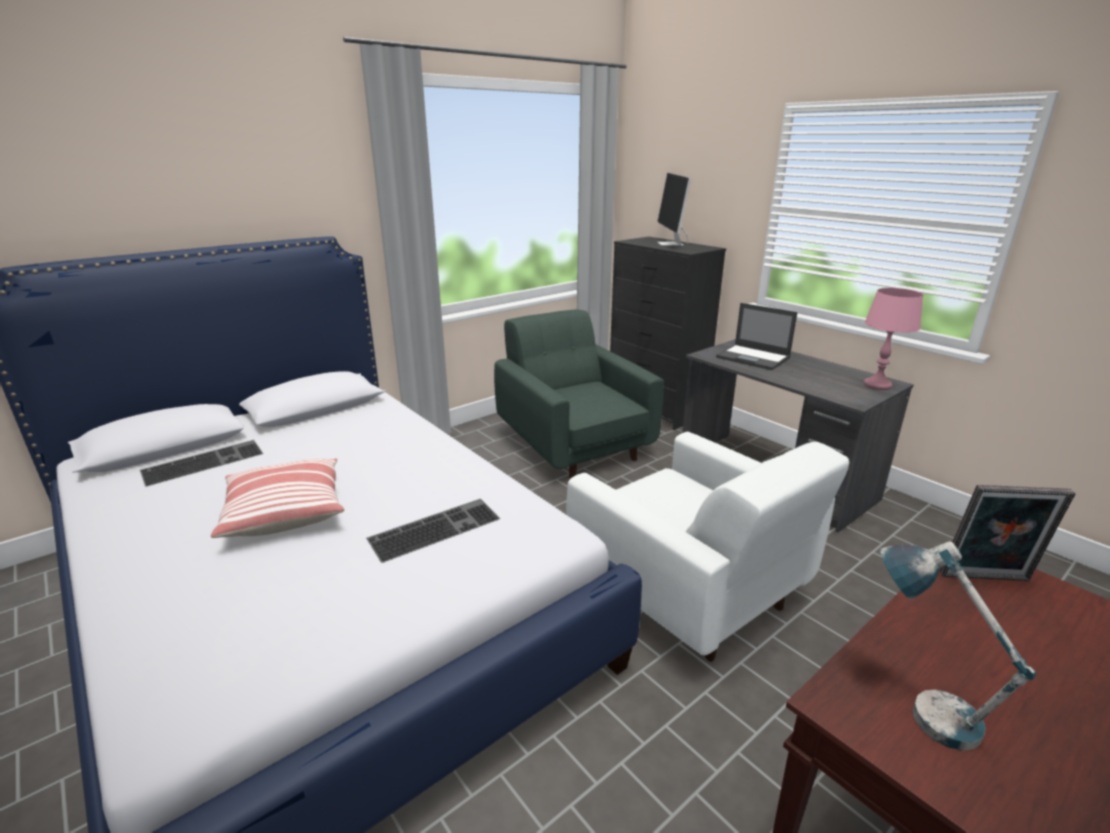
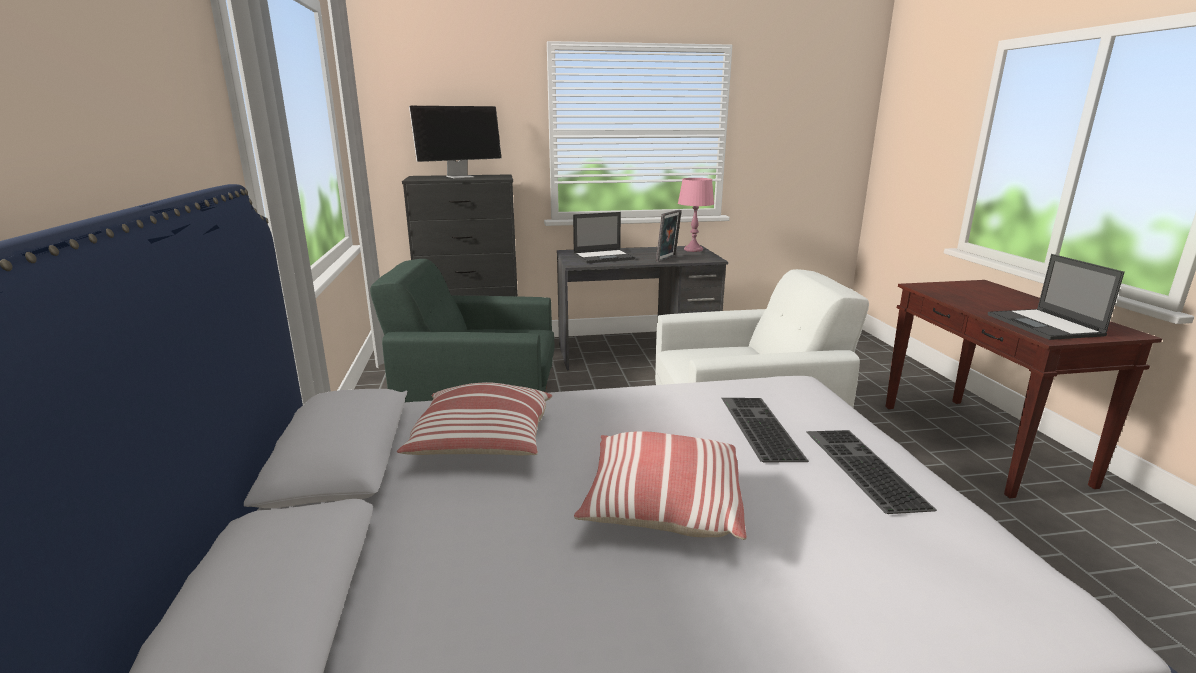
camera: 60 degrees left, 5 degrees down
keyboard [140,440,263,487] -> keyboard moved to [806,430,937,514]
monitor [657,173,691,246] -> monitor turned 60 degrees counterclockwise [409,106,501,179]
table lamp [880,541,1036,750] -> laptop [988,254,1125,340]
picture frame [940,485,1075,581] -> picture frame moved to [656,210,682,262]
none -> pillow [397,382,552,455]

